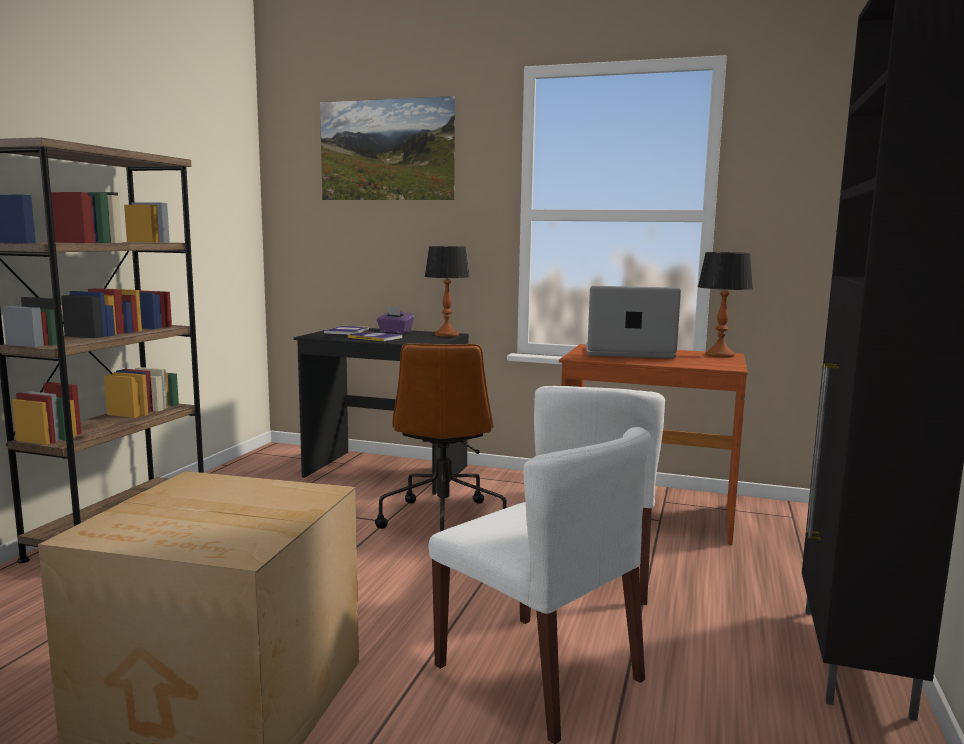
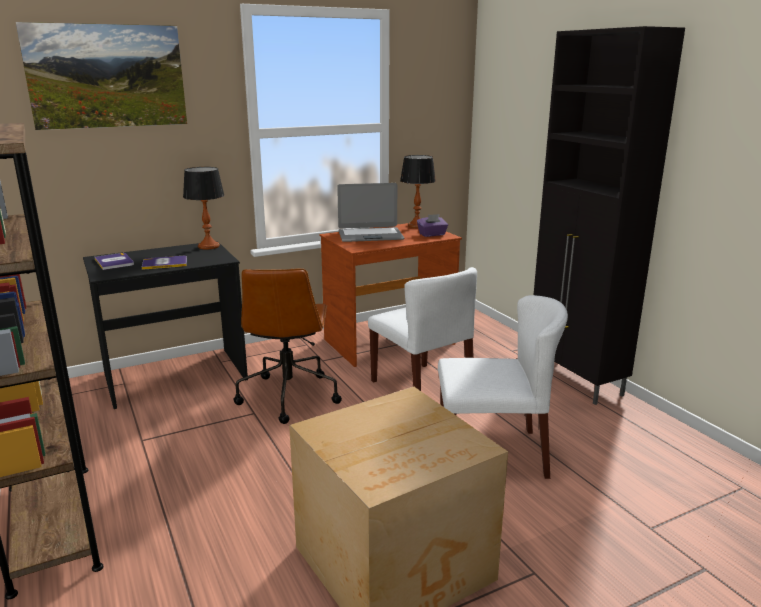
camera: 45 degrees left, 10 degrees up
brown office chair [375,343,507,532] -> brown office chair turned 45 degrees clockwise [234,268,342,424]
purple tissue box [377,306,414,333] -> purple tissue box moved to [417,214,448,237]
laptop [586,286,681,358] -> laptop turned 150 degrees counterclockwise [337,183,405,242]

